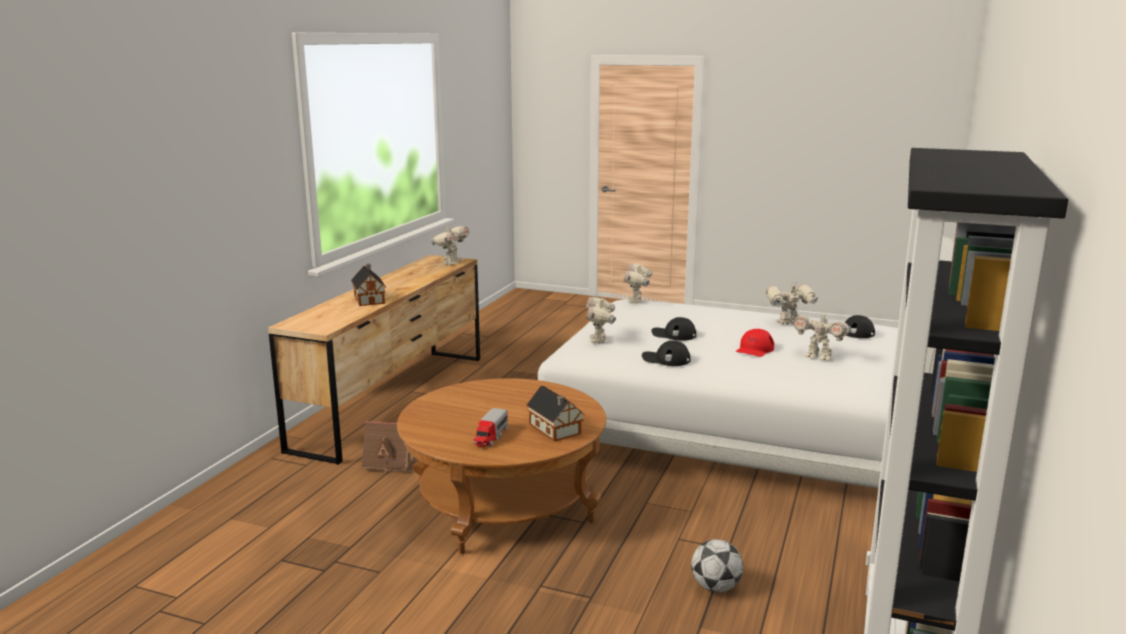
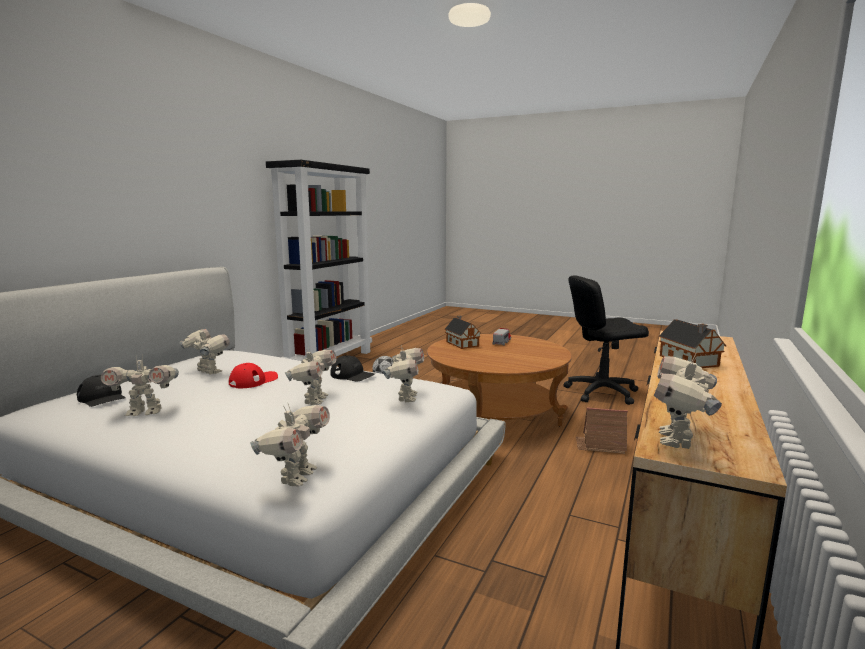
camera: 175 degrees left, 5 degrees down
black cap [651,317,697,341] -> toy robot [285,347,336,405]
none -> black office chair [564,275,649,405]

